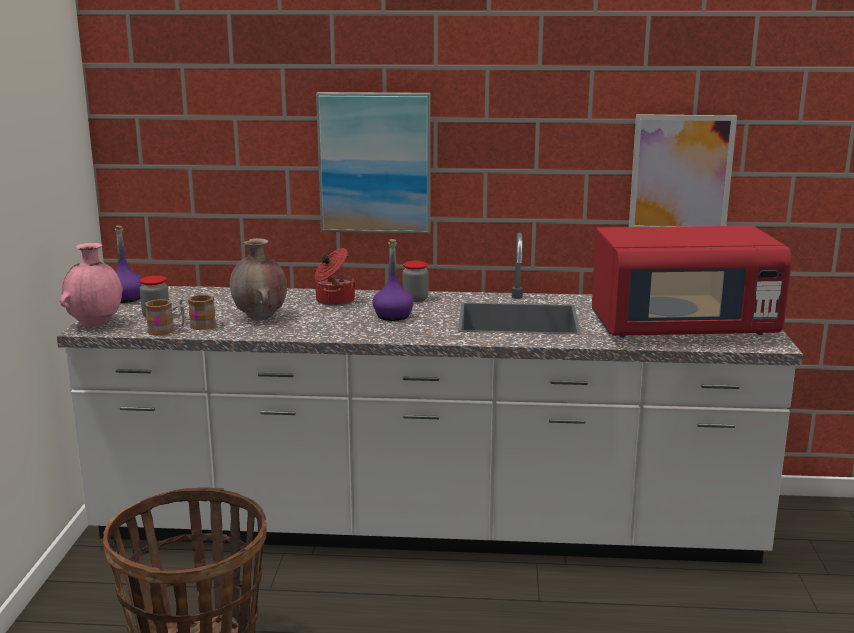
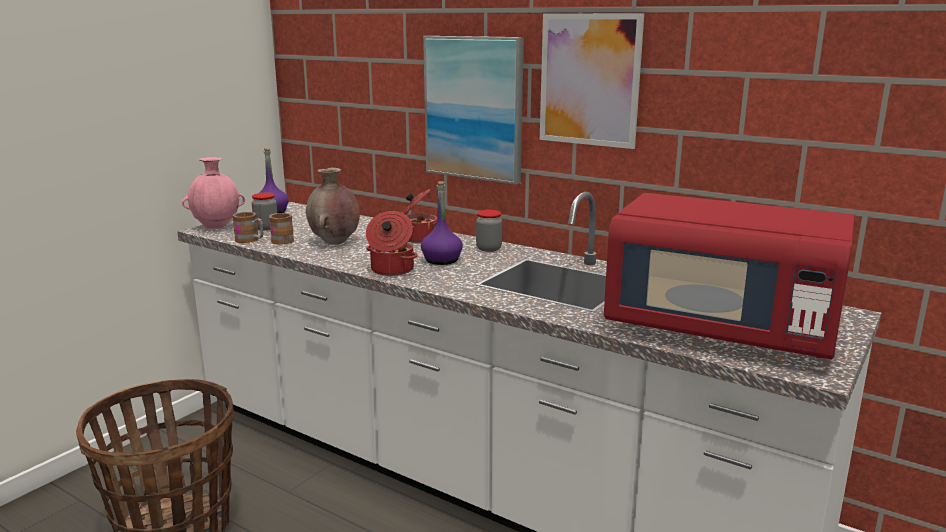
camera: 30 degrees right, 0 degrees up
picture [629,114,737,227] -> picture moved to [540,13,644,149]
none -> cooking pot [366,211,418,276]

